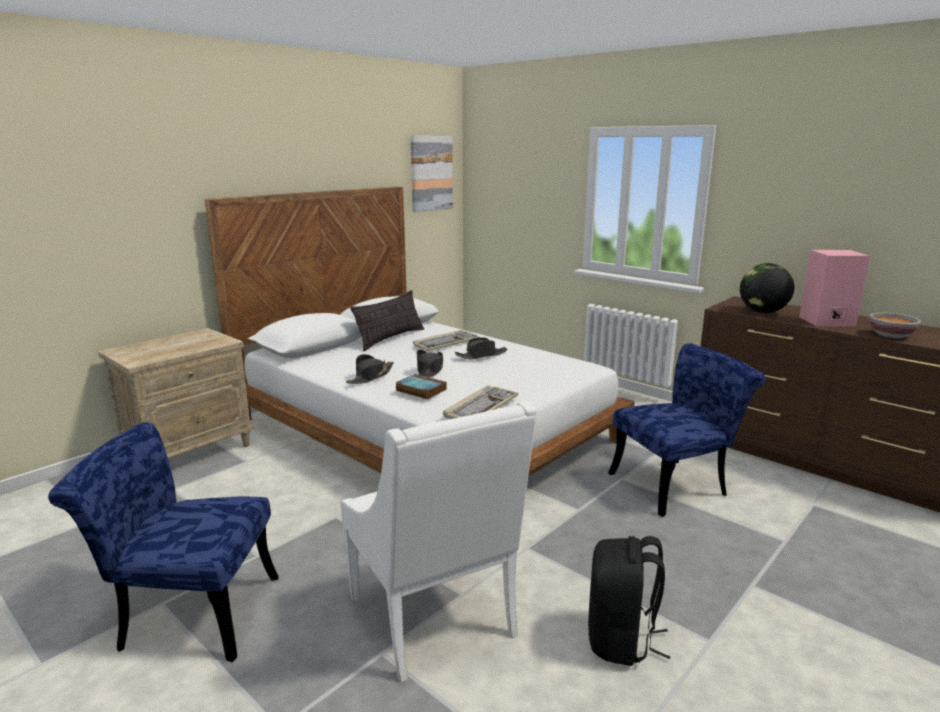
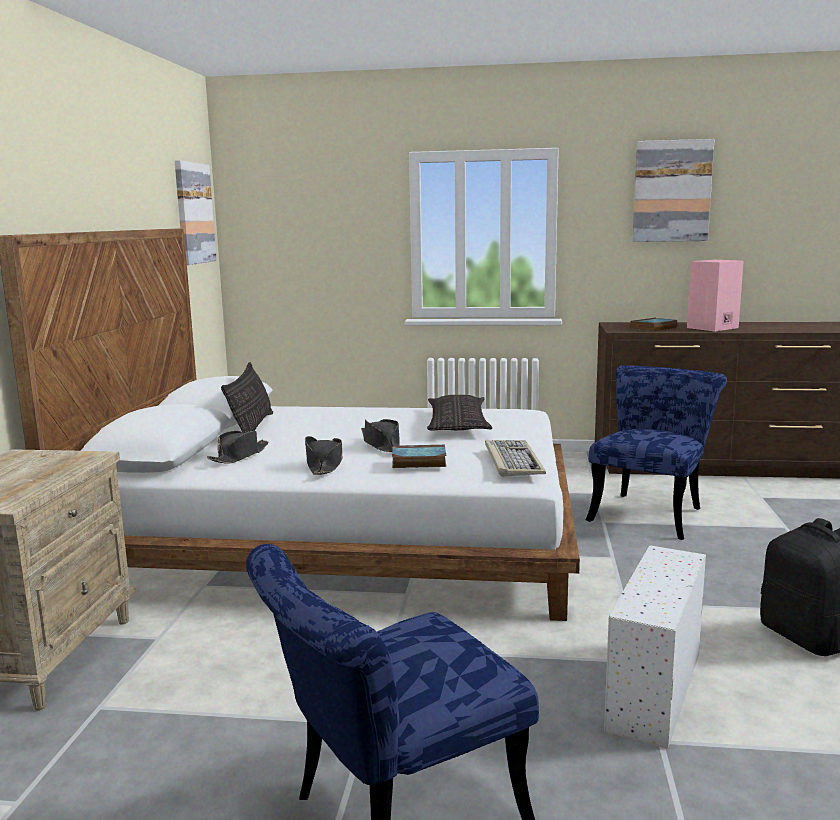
camera: 35 degrees left, 5 degrees down
white armchair [341,401,536,682] -> white storage box [604,545,706,749]
keyboard [413,330,480,351] -> none
black hat [455,337,508,360] -> black hat moved to [207,431,268,463]
globe [740,263,794,313] -> book [630,318,678,332]
bowl [870,312,921,338] -> none
none -> pillow [427,395,492,431]
none -> picture [633,139,715,242]

